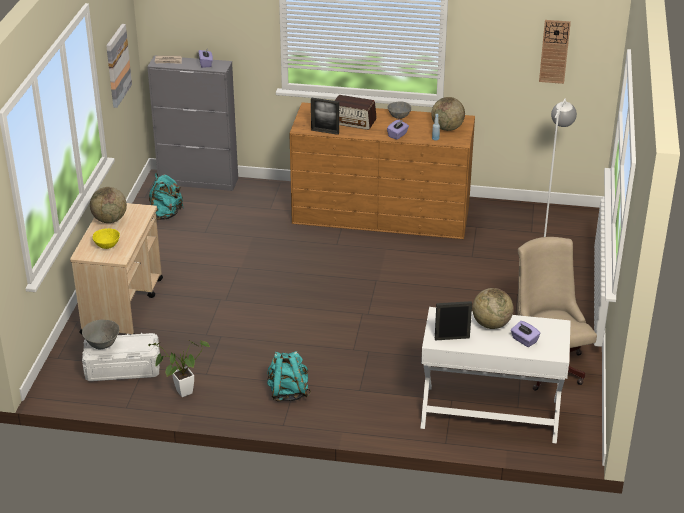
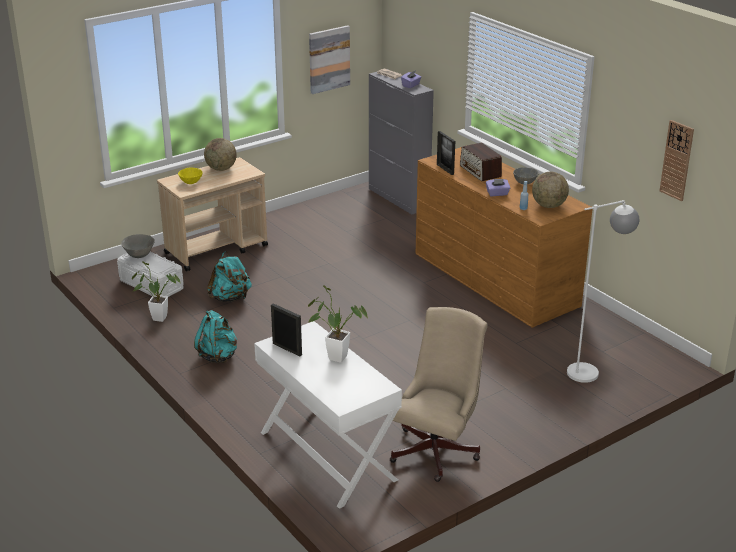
camera: 45 degrees right, 5 degrees down
turquoise backpack [149,173,184,220] -> turquoise backpack moved to [207,251,252,302]
globe [472,288,513,329] -> potted plant [308,285,368,363]
purple tissue box [511,321,540,347] -> none

